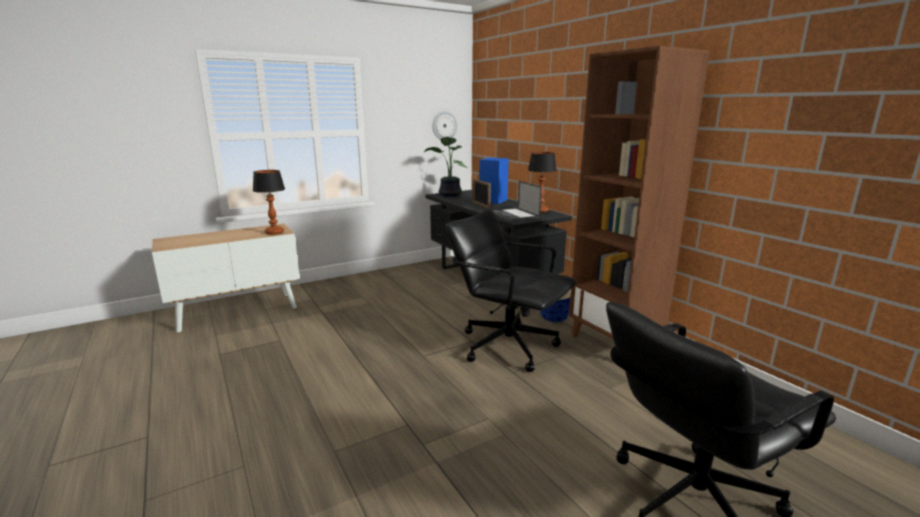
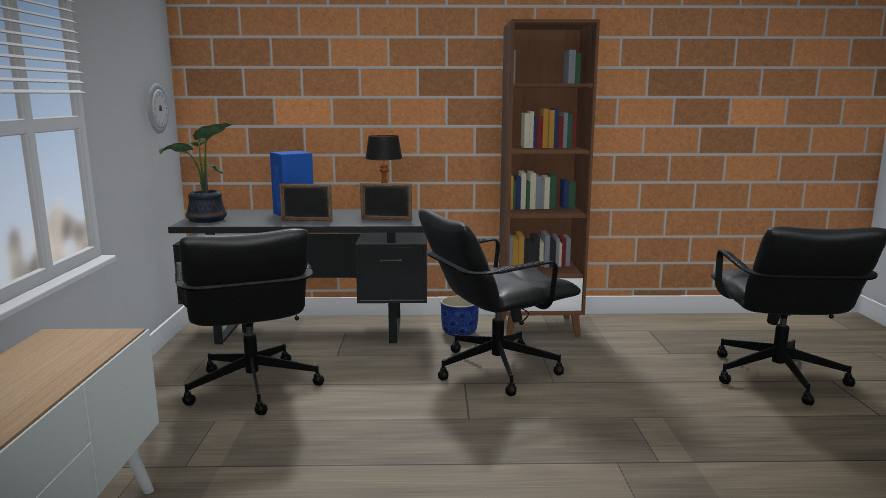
camera: 60 degrees left, 5 degrees down
table lamp [253,170,285,235] -> none
laptop [493,181,542,221] -> picture frame [360,183,412,220]
none -> black office chair [175,228,324,415]

